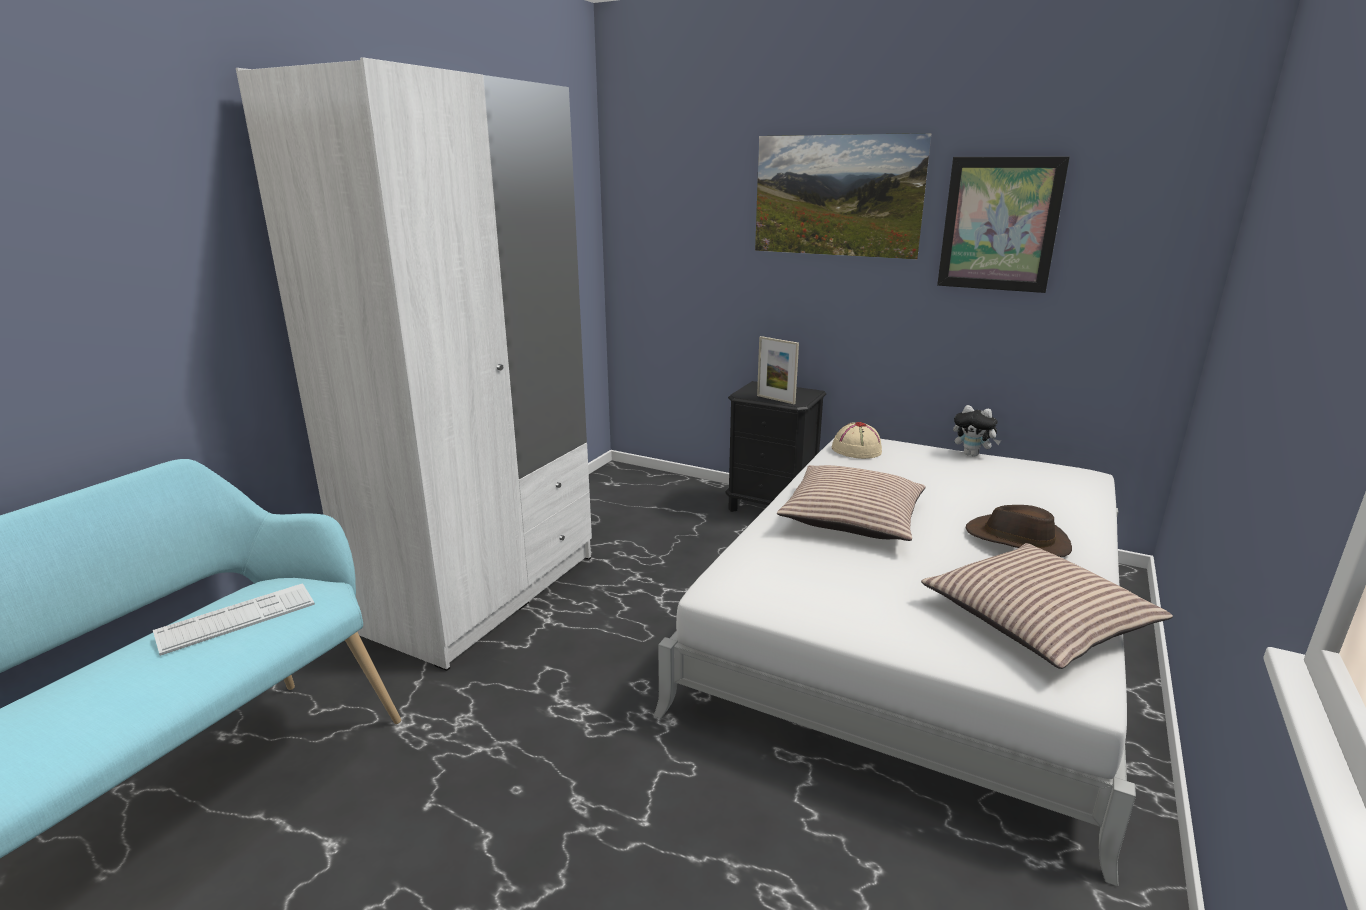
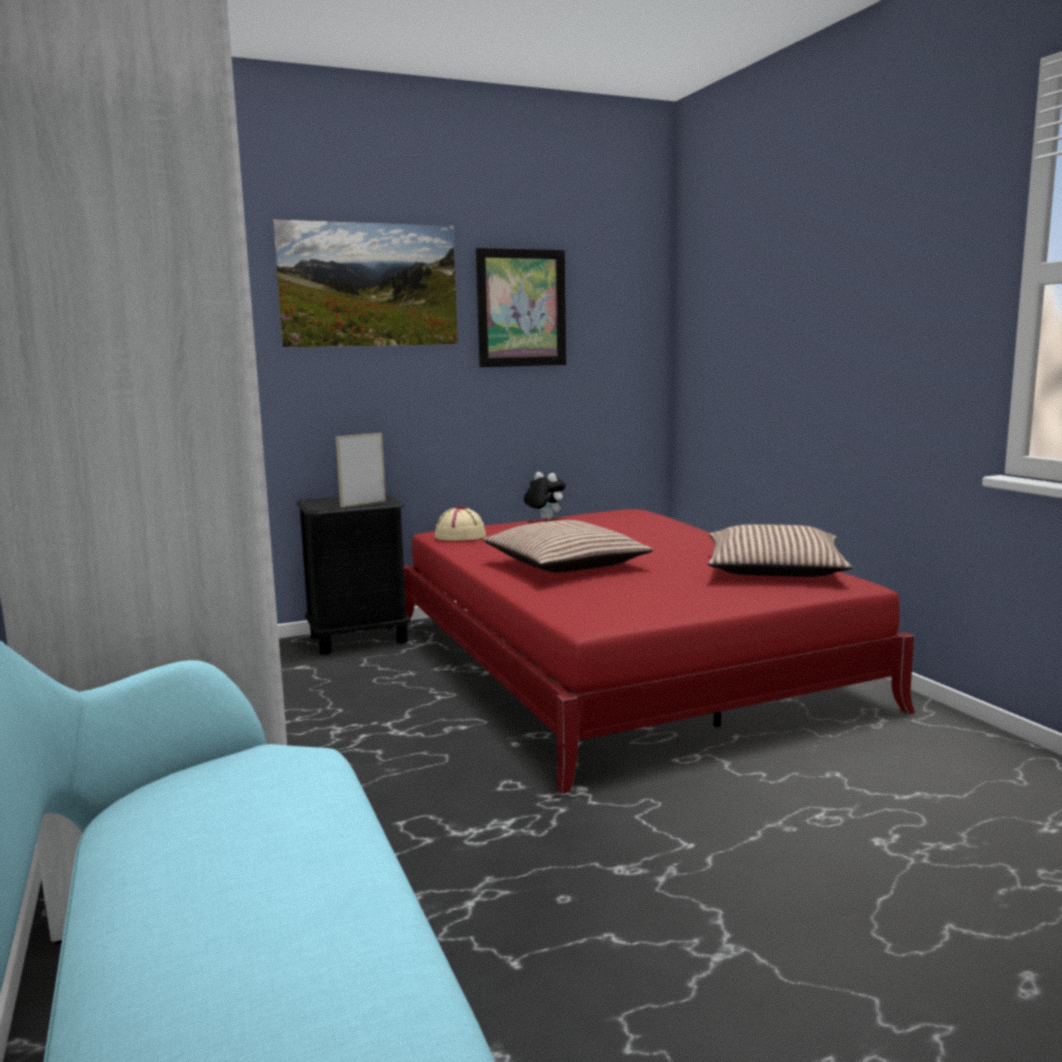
camera: 50 degrees left, 10 degrees down
keyboard [153,583,315,656] -> none
white bed [653,439,1136,887] -> red bed [404,509,915,794]
picture frame [757,336,799,404] -> picture frame turned 150 degrees clockwise [336,433,386,507]
plush toy [953,405,1001,457] -> plush toy turned 120 degrees counterclockwise [524,472,566,520]
brown hat [966,505,1072,557] -> none

